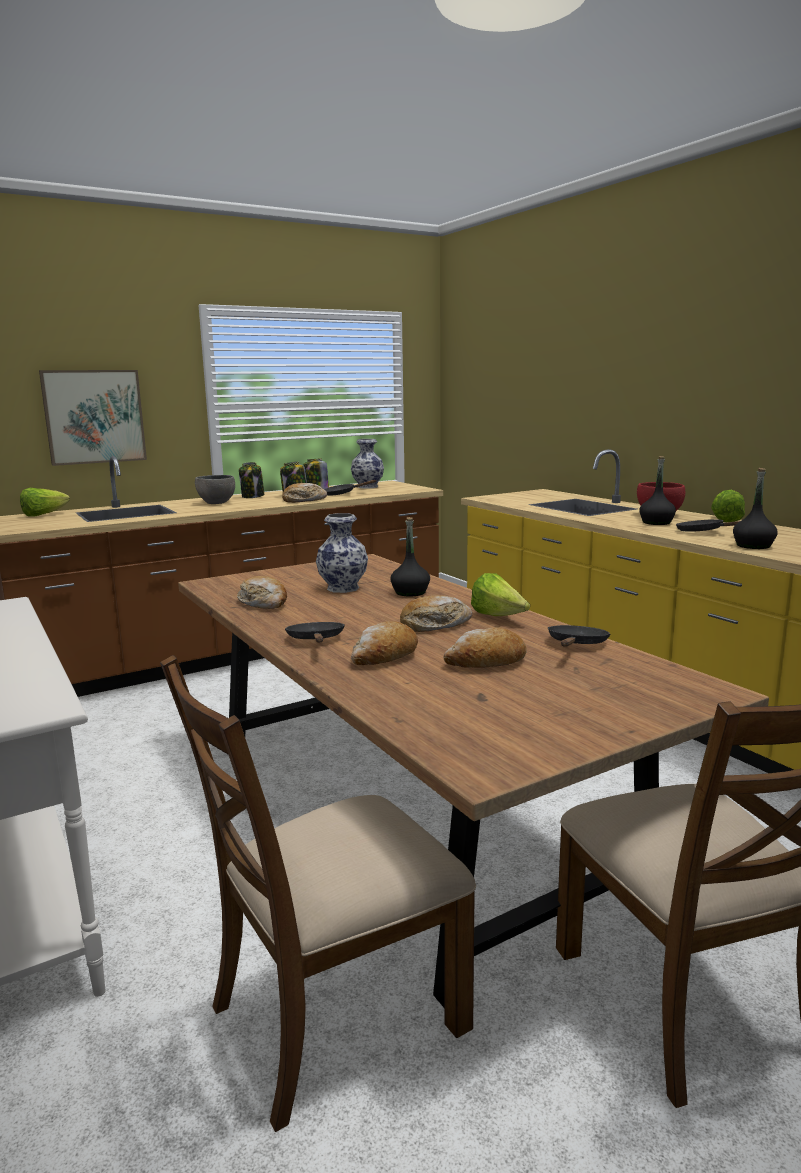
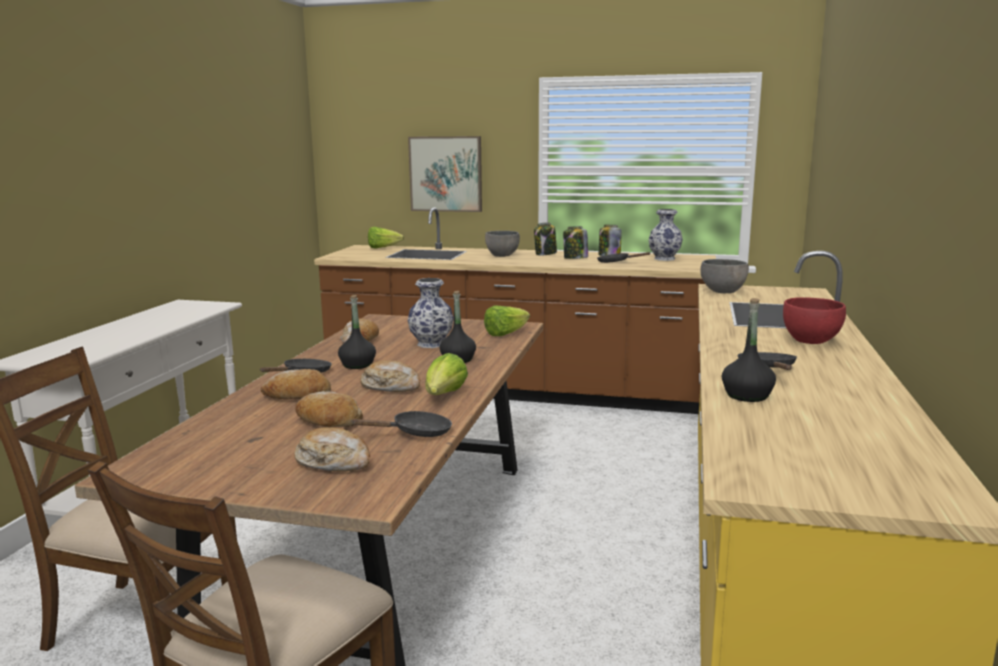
camera: 45 degrees right, 0 degrees up
bread [282,483,327,503] -> bread moved to [294,427,370,472]
black bottle [639,456,676,525] -> black bottle moved to [338,295,376,369]
lettuce [711,489,745,522] -> lettuce moved to [484,306,530,336]
none -> grey bowl [701,259,749,293]

